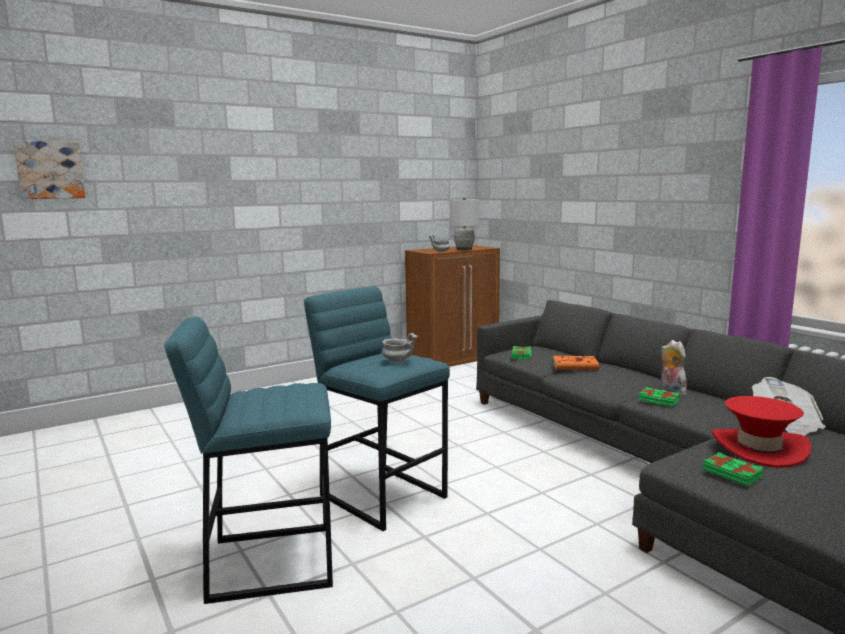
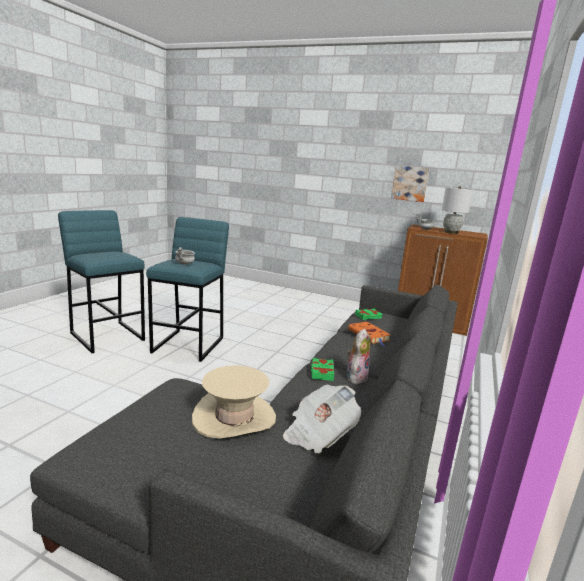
camera: 55 degrees right, 5 degrees up
picture [13,140,85,199] -> picture moved to [391,166,430,202]
green book [703,452,764,486] -> none
red hat [711,396,812,468] -> beige hat [192,365,276,438]

